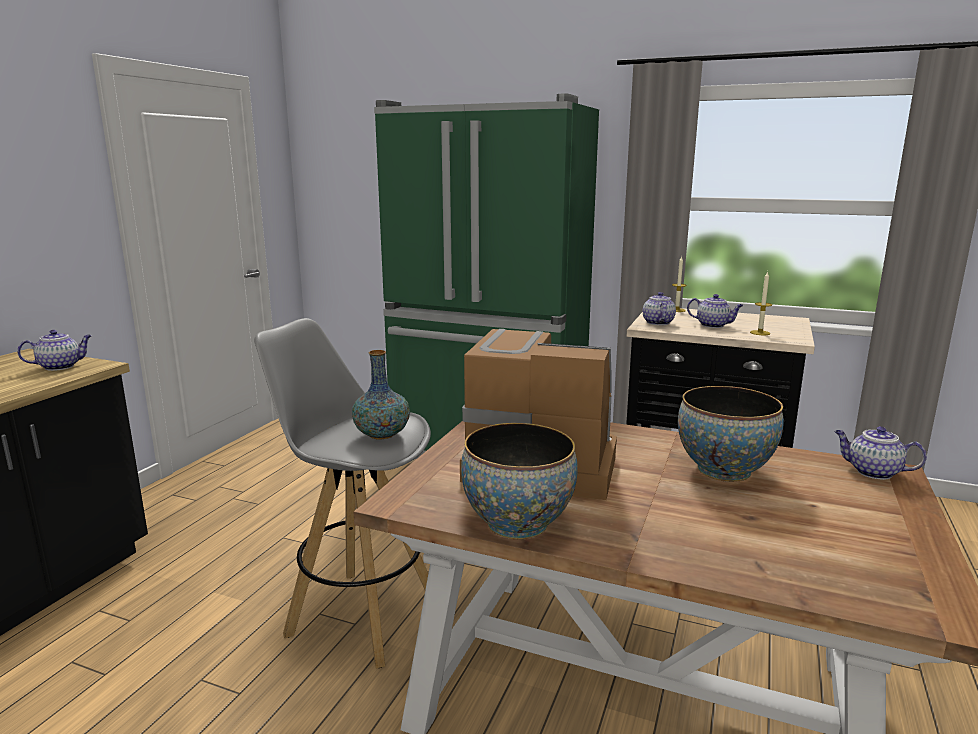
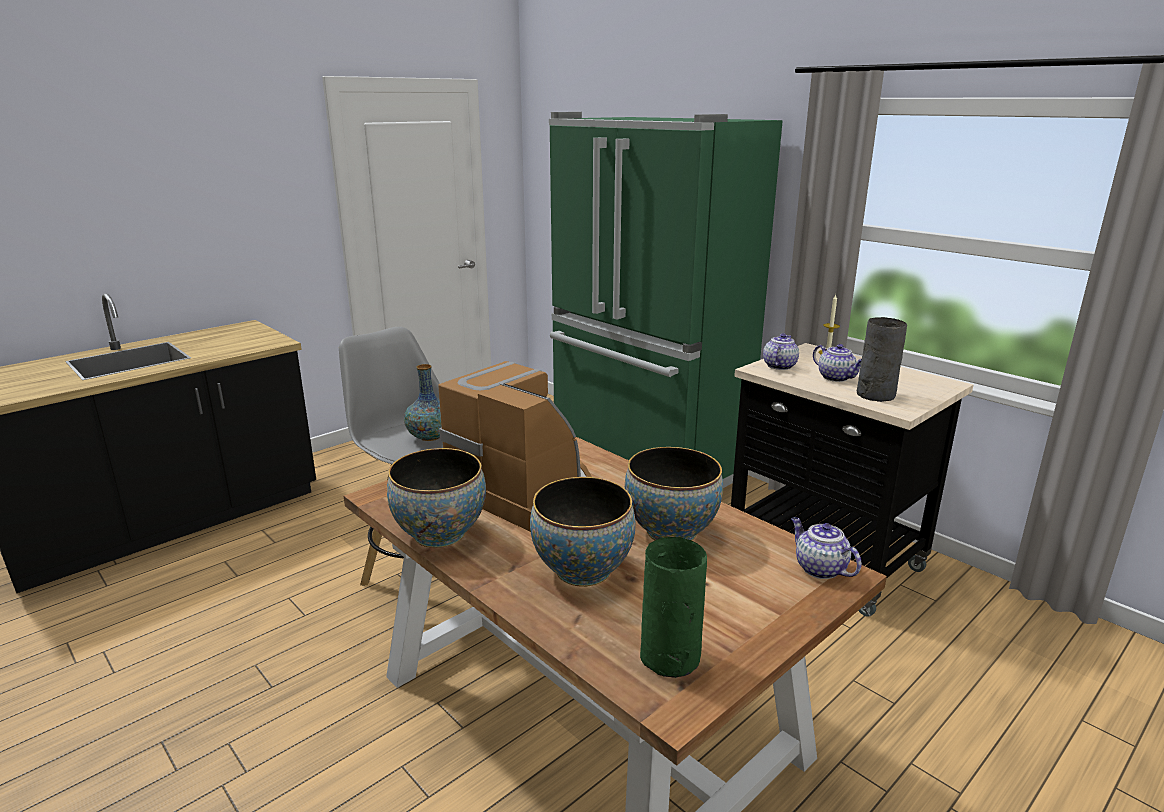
camera: 25 degrees right, 5 degrees up
teapot [17,330,92,371] -> none
candle [750,271,772,335] -> grey vase [857,317,907,402]
none -> bowl [530,477,636,587]
none -> green vase [640,537,707,678]

